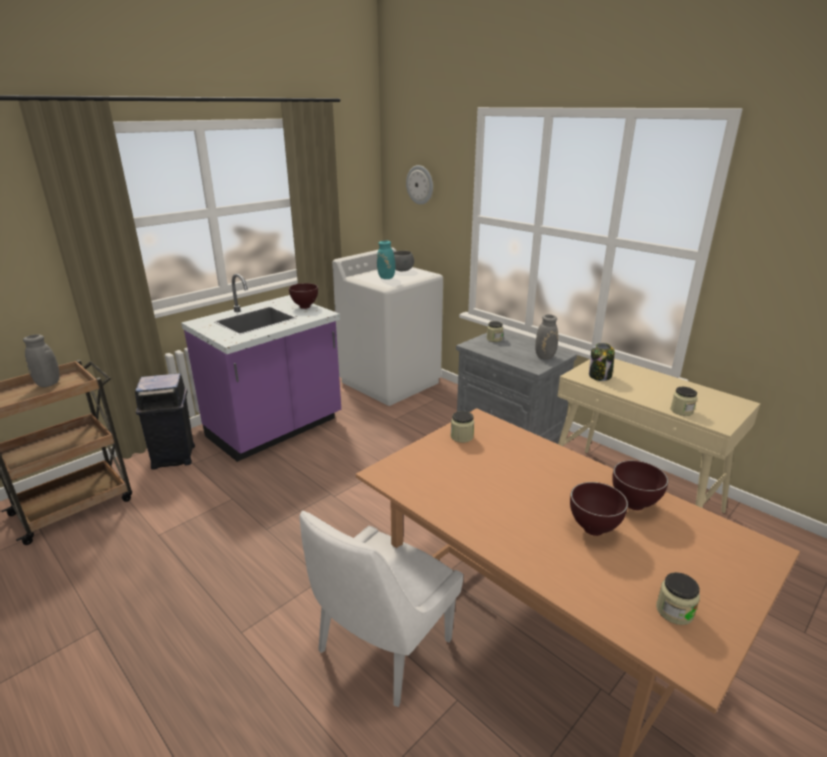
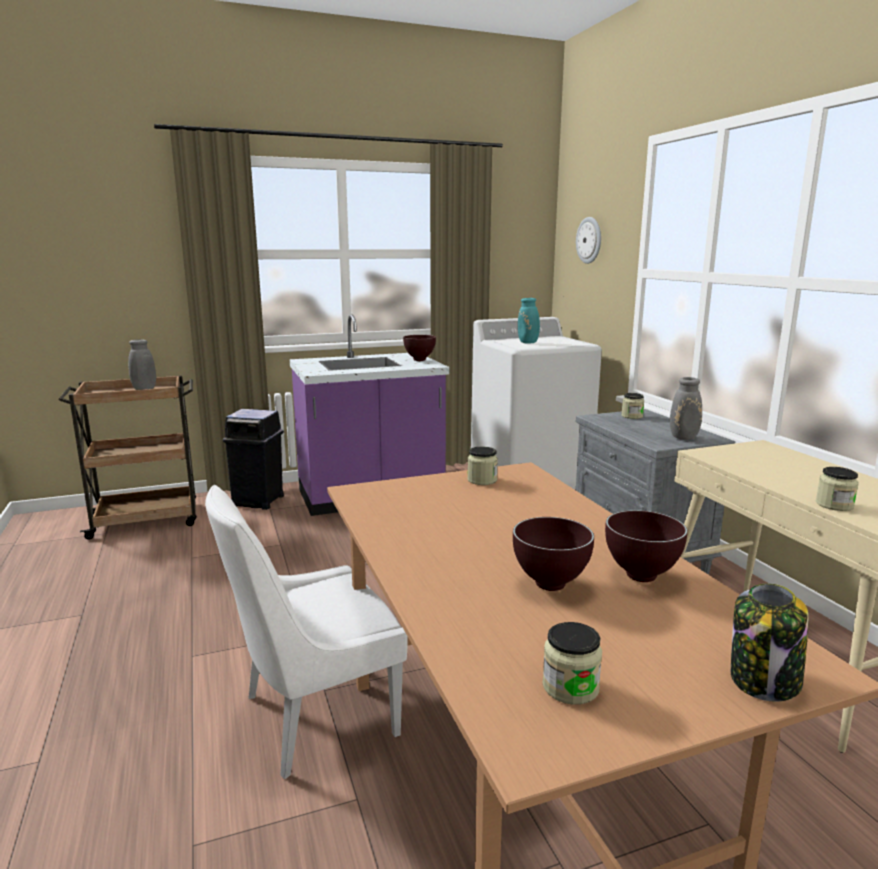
camera: 25 degrees right, 10 degrees down
grey bowl [393,251,414,271] -> none
jar [589,343,615,381] -> jar moved to [731,583,809,702]

